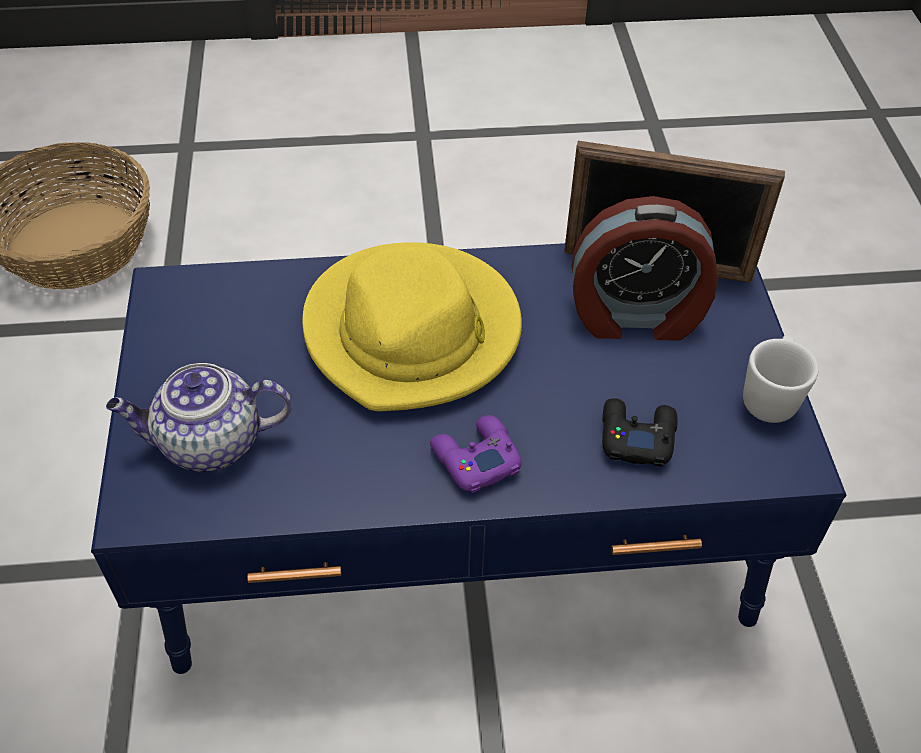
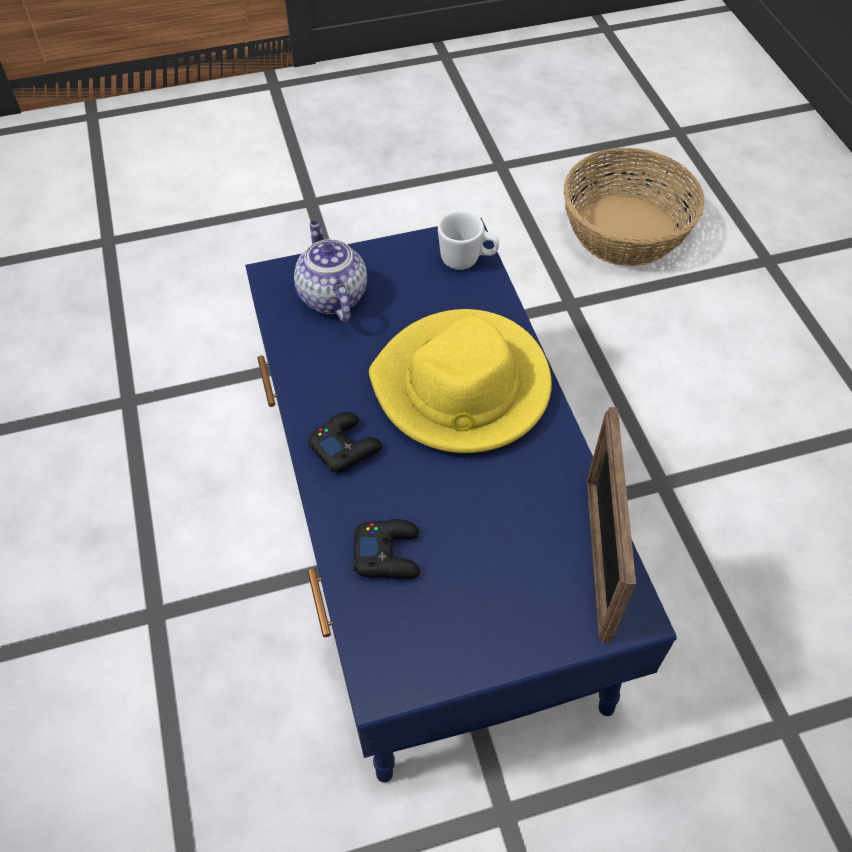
camera: 80 degrees right, 5 degrees up
purple game controller [430,415,522,493] -> black game controller [308,412,383,473]
alarm clock [572,196,718,341] -> none
white mug [743,336,819,423] -> white mug moved to [438,211,499,270]

